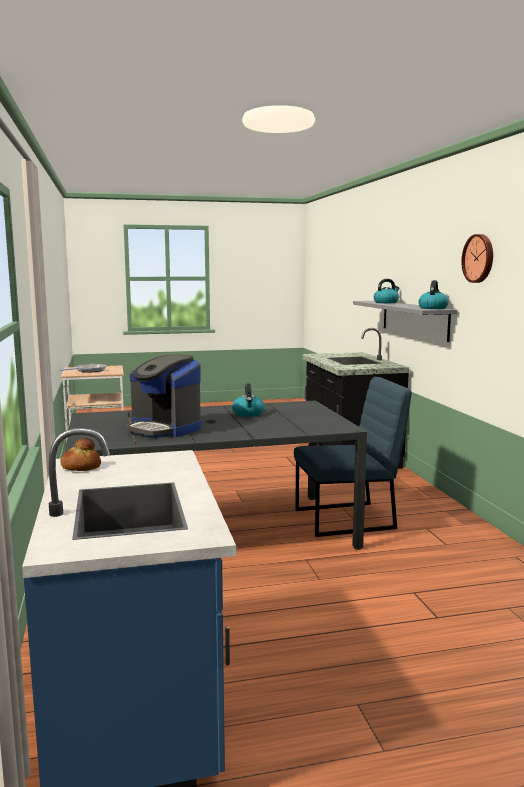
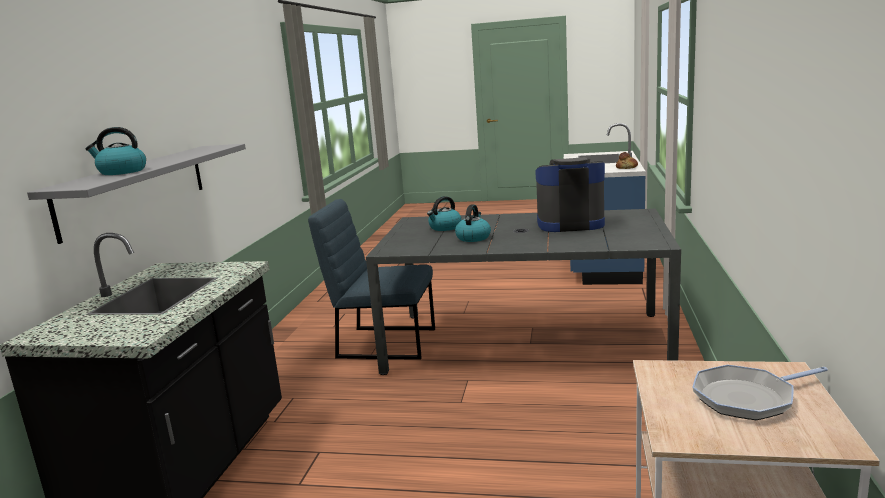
camera: 155 degrees left, 5 degrees up
coffee machine [126,355,201,438] -> coffee machine turned 60 degrees counterclockwise [535,157,605,232]
kettle [418,280,449,309] -> kettle moved to [427,196,462,231]
wall clock [461,234,493,283] -> none

